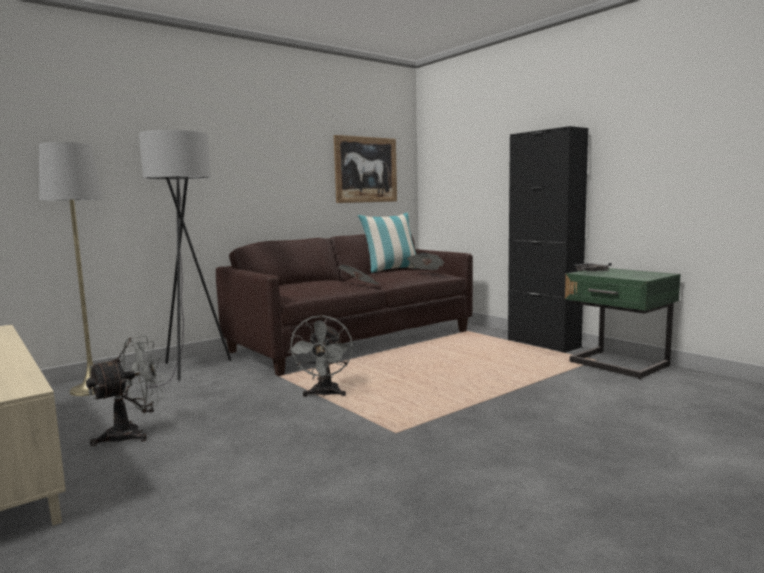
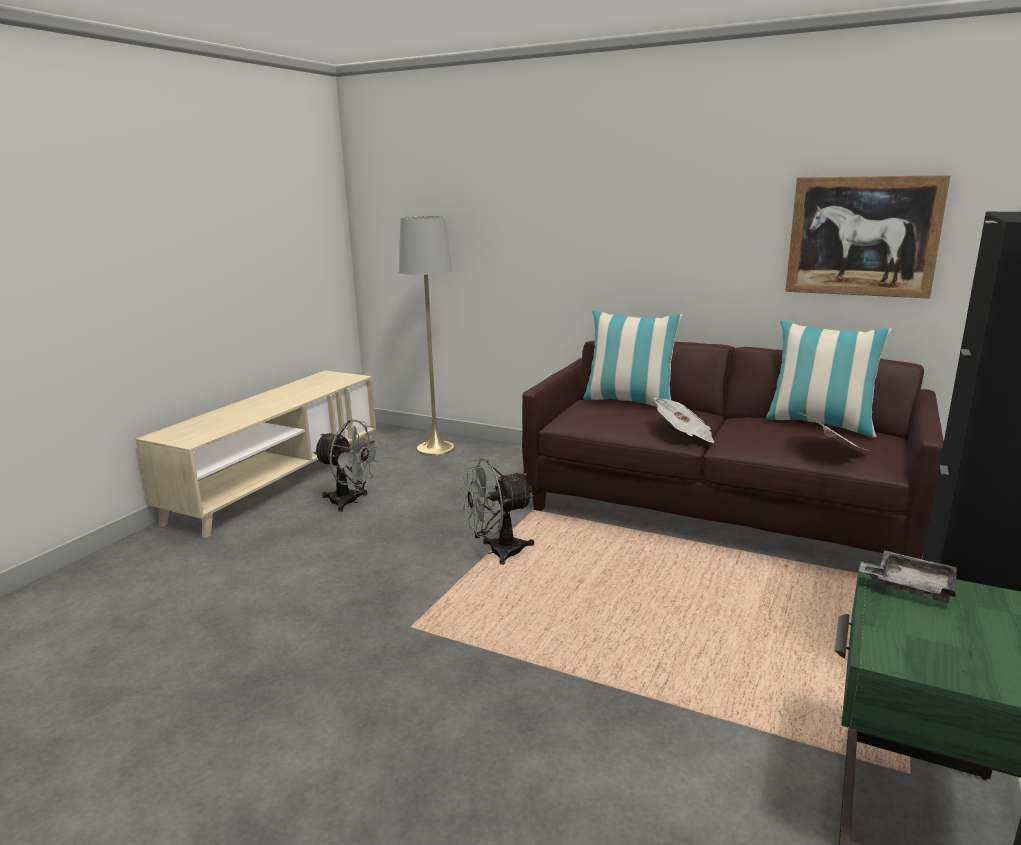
camera: 65 degrees right, 10 degrees up
grey floor lamp [139,130,231,388] -> none
none -> pillow [583,310,683,407]

